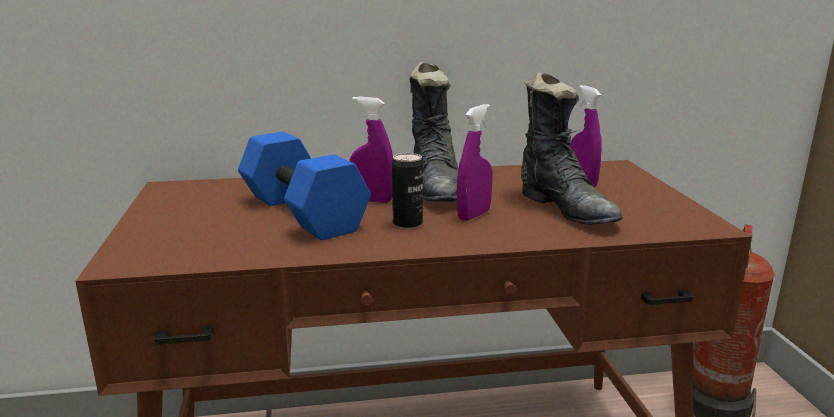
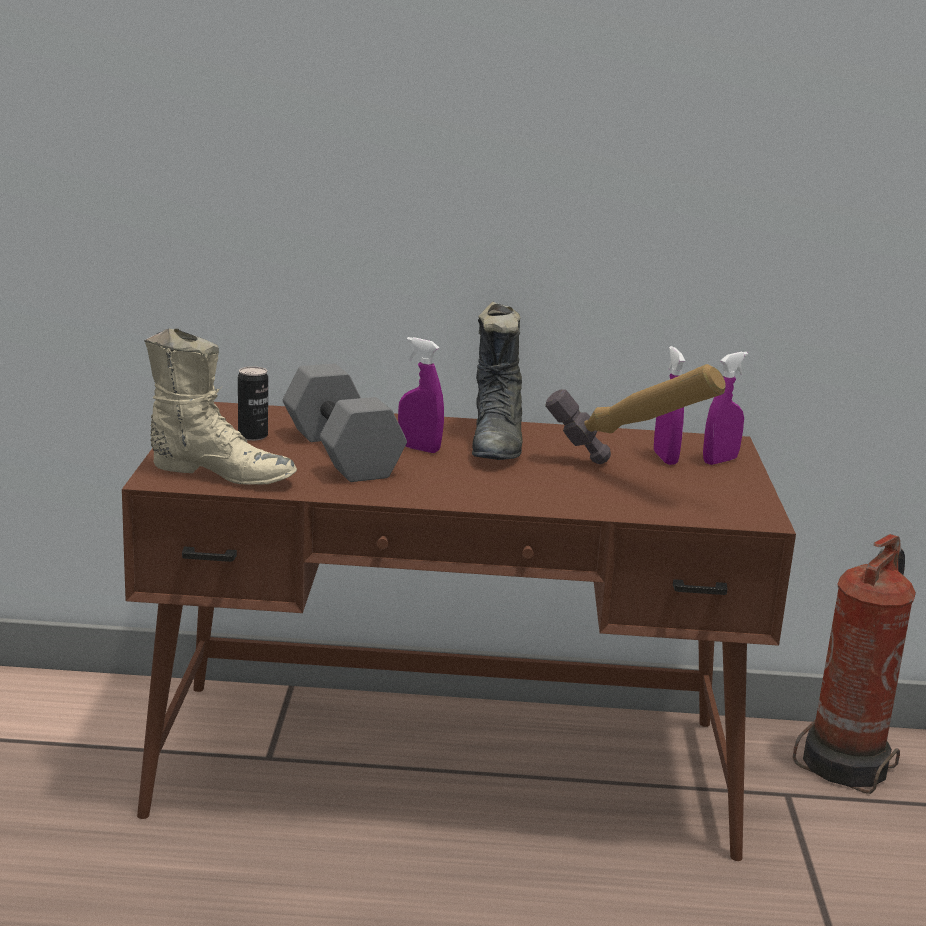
camera: 10 degrees right, 0 degrees up
blue dumbbell [238,132,371,240] -> grey dumbbell [283,364,407,482]
can [392,153,423,229] -> can moved to [238,366,268,441]
purple spray bottle [457,104,492,221] -> purple spray bottle moved to [703,352,748,465]
black boot [520,72,623,225] -> hammer [545,364,726,464]
none -> beige boot [144,328,297,485]

